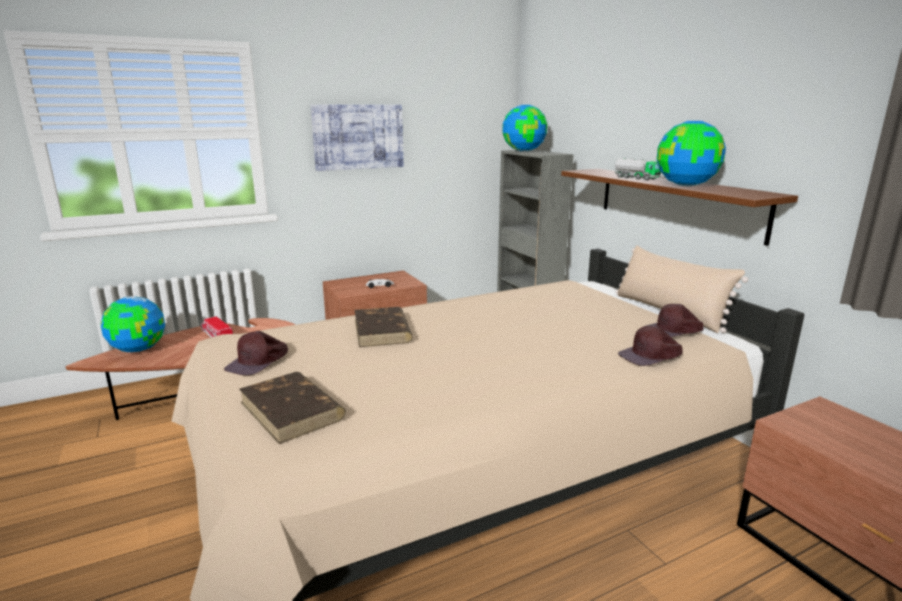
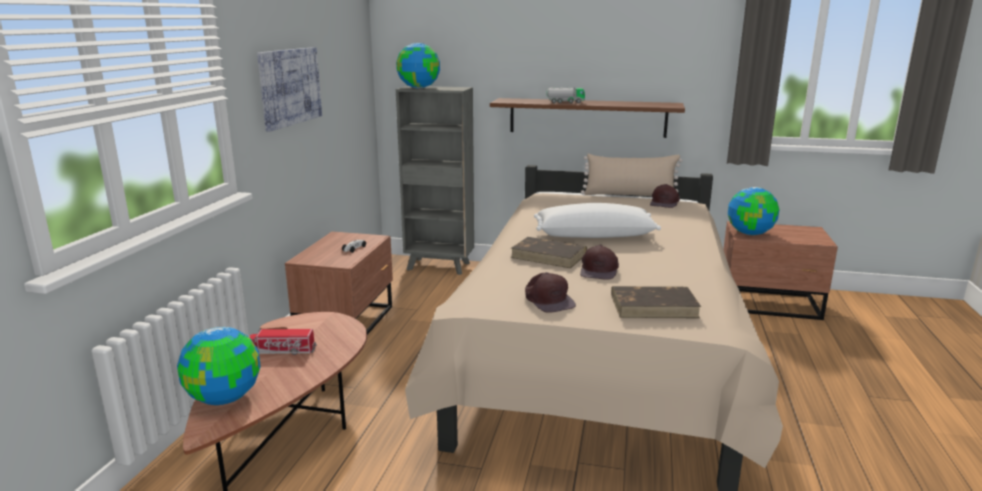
camera: 50 degrees left, 0 degrees up
brown cap [618,326,683,366] -> brown cap moved to [580,245,619,280]
globe [657,121,726,186] -> globe moved to [728,187,779,235]
none -> white pillow [534,203,661,238]

